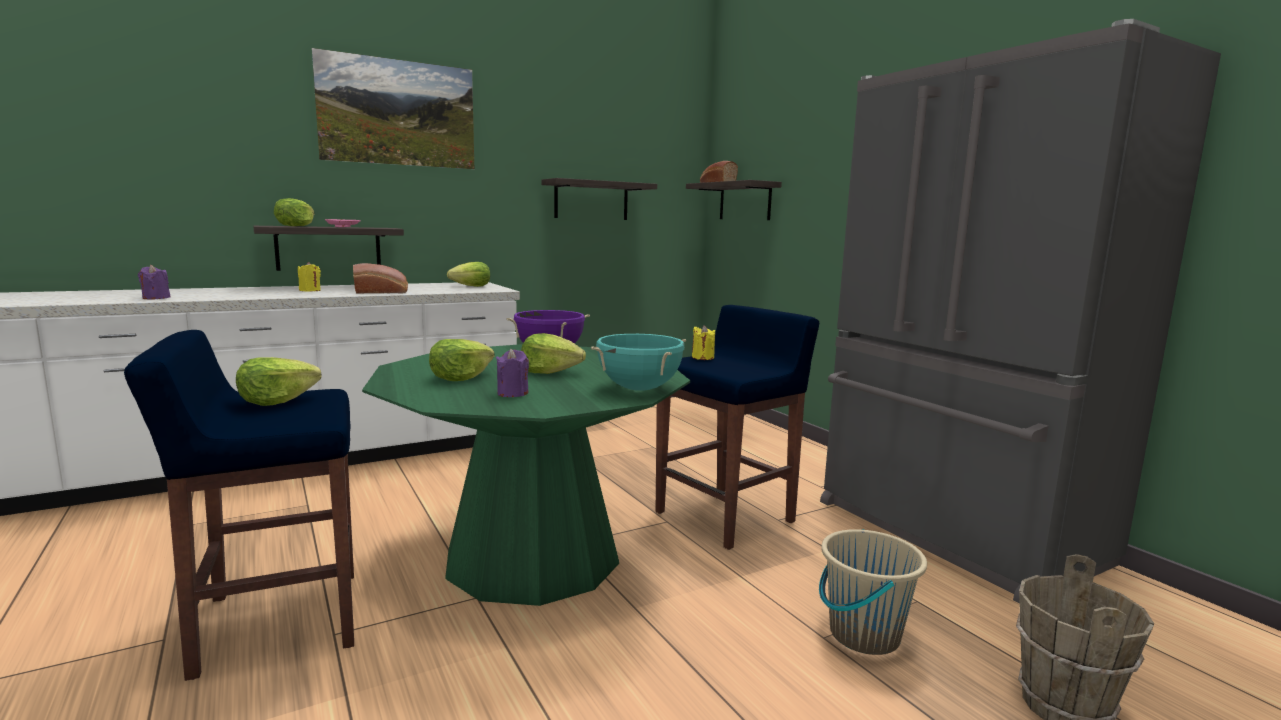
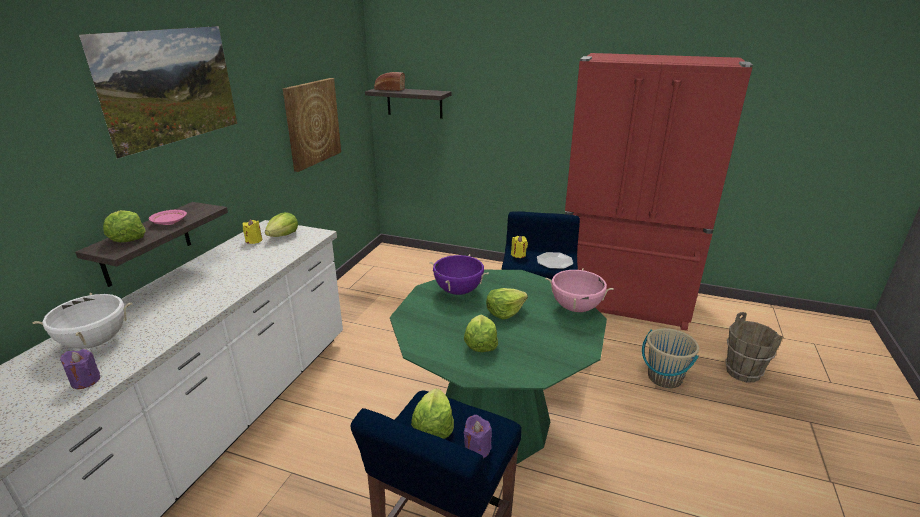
camera: 40 degrees left, 15 degrees up
yellow candle [298,262,321,292] -> yellow candle moved to [243,219,262,244]
bread [353,263,408,293] -> none
purple candle [496,349,529,397] -> purple candle moved to [464,415,492,458]
shelf [541,178,657,220] -> picture [283,78,341,172]
turquoise cooking pot [591,334,686,391] -> pink cooking pot [545,268,614,312]
grey fridge [820,19,1221,603] -> red fridge [565,53,753,331]
none -> white cooking pot [32,293,133,349]
none -> plate [537,252,573,269]

